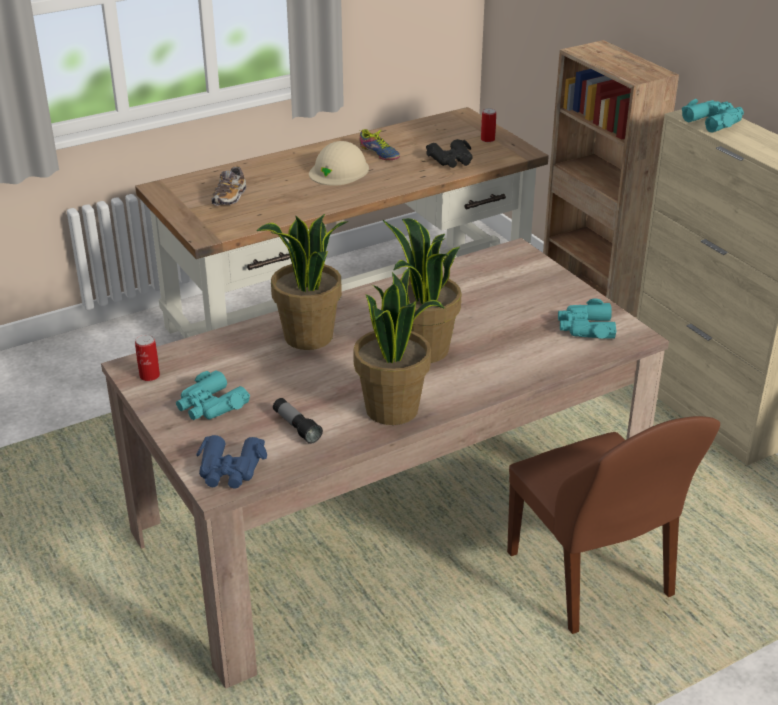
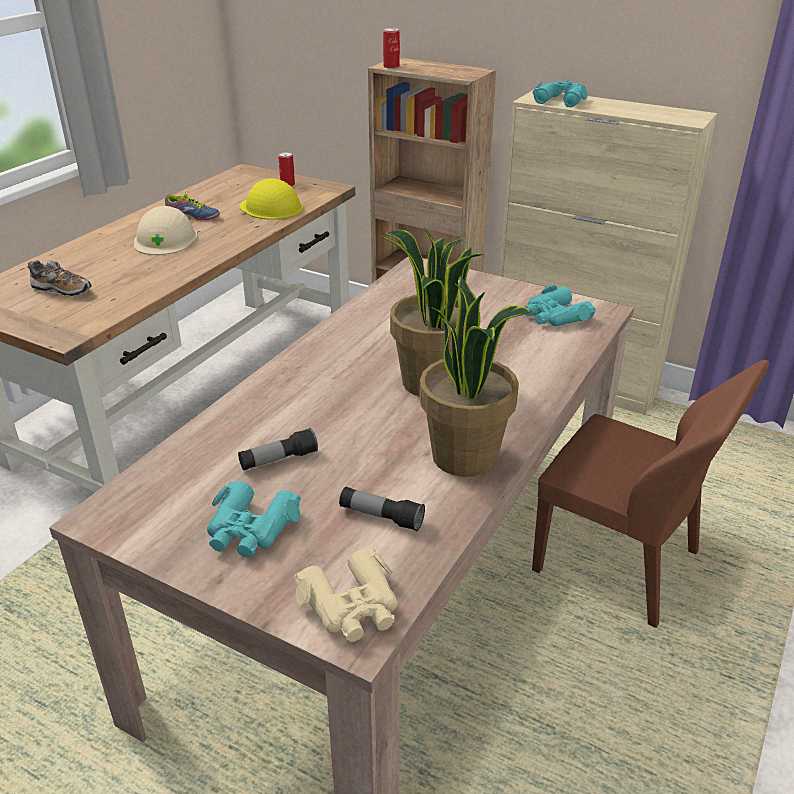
camera: 30 degrees left, 0 degrees up
can [135,335,160,381] -> can moved to [383,28,400,69]
blue binoculars [196,435,267,488] -> beige binoculars [294,548,398,642]
shoe [211,166,246,206] -> shoe turned 60 degrees counterclockwise [28,260,92,297]
potted plant [256,214,349,350] -> none
black binoculars [426,139,473,168] -> yellow hard hat [239,178,303,220]
none -> flashlight [238,428,318,470]

